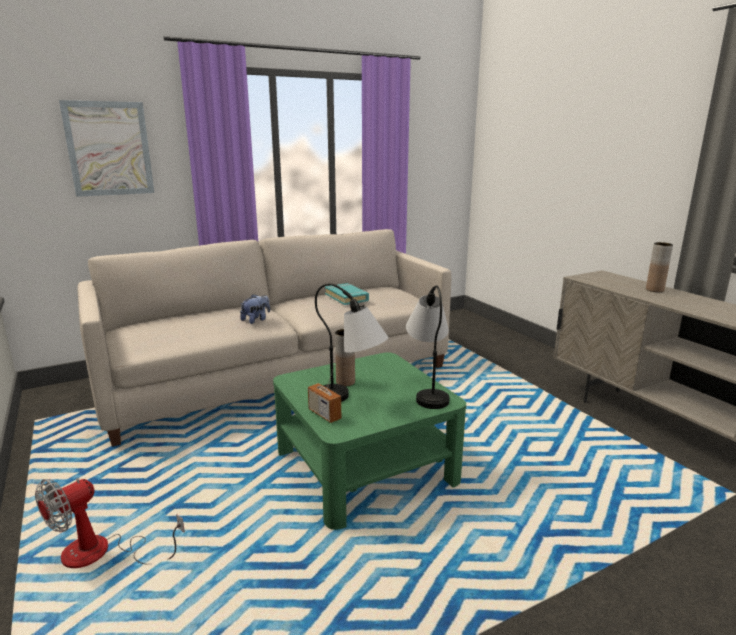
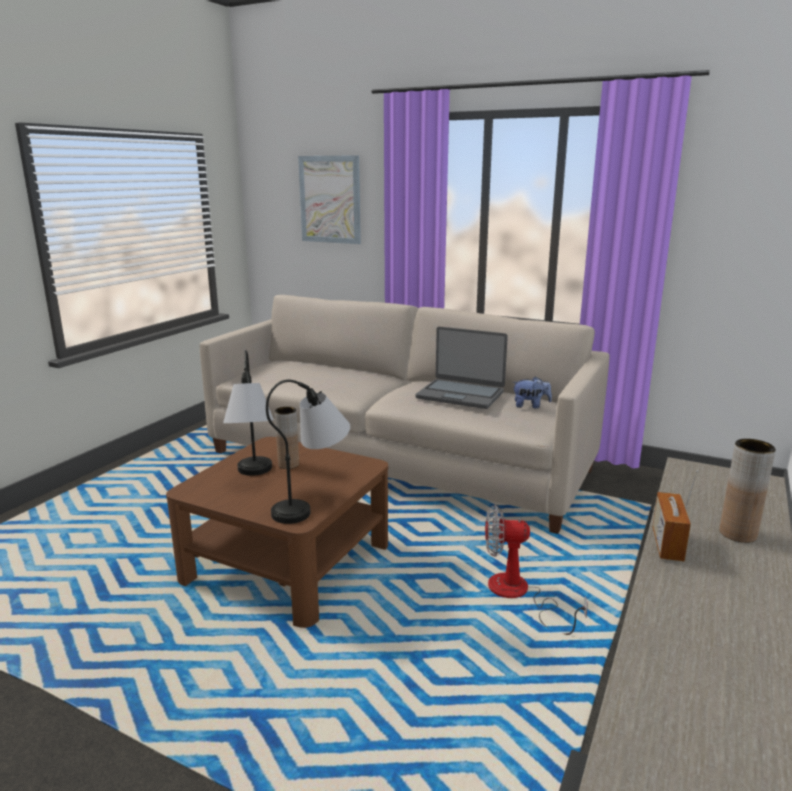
camera: 55 degrees right, 0 degrees up
fan [35,478,185,568] -> fan moved to [485,505,588,635]
plush toy [240,294,270,324] -> plush toy moved to [512,376,552,409]
green coffee table [273,352,466,530] -> brown coffee table [166,437,388,628]
radio [308,365,341,423] -> radio moved to [652,470,698,561]
turquoise book [325,283,369,305] -> laptop [416,327,508,409]

